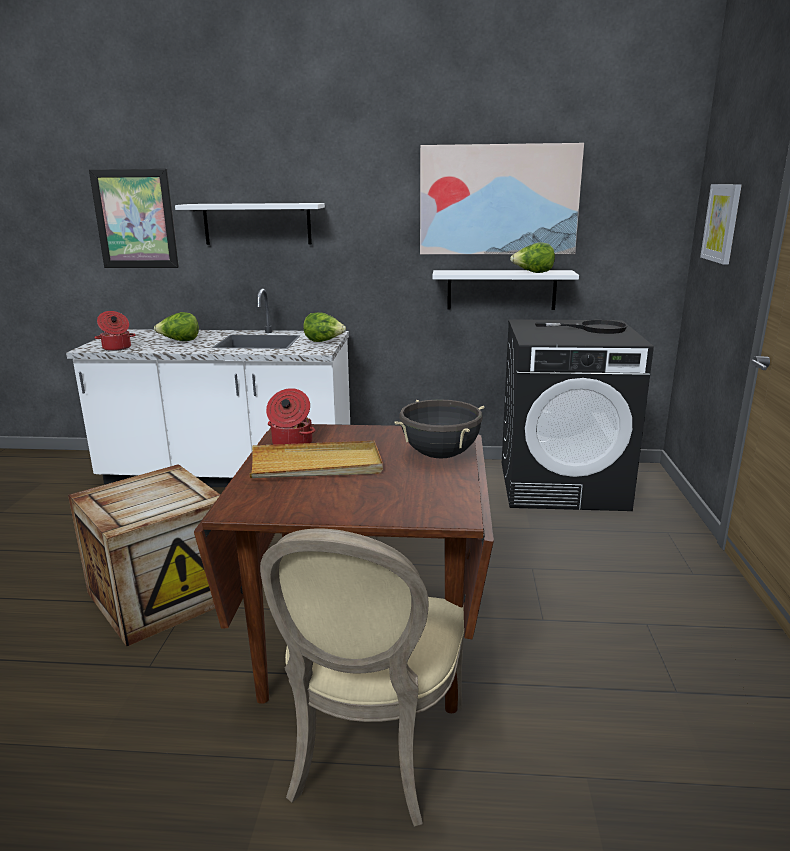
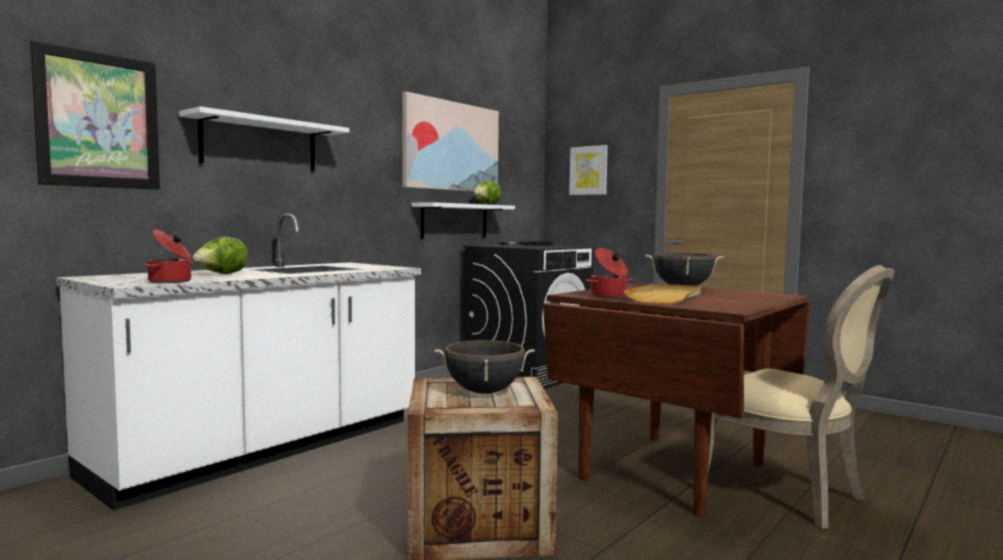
camera: 55 degrees left, 15 degrees down
lettuce [304,312,346,342] -> none
none -> black cooking pot [434,340,535,394]

